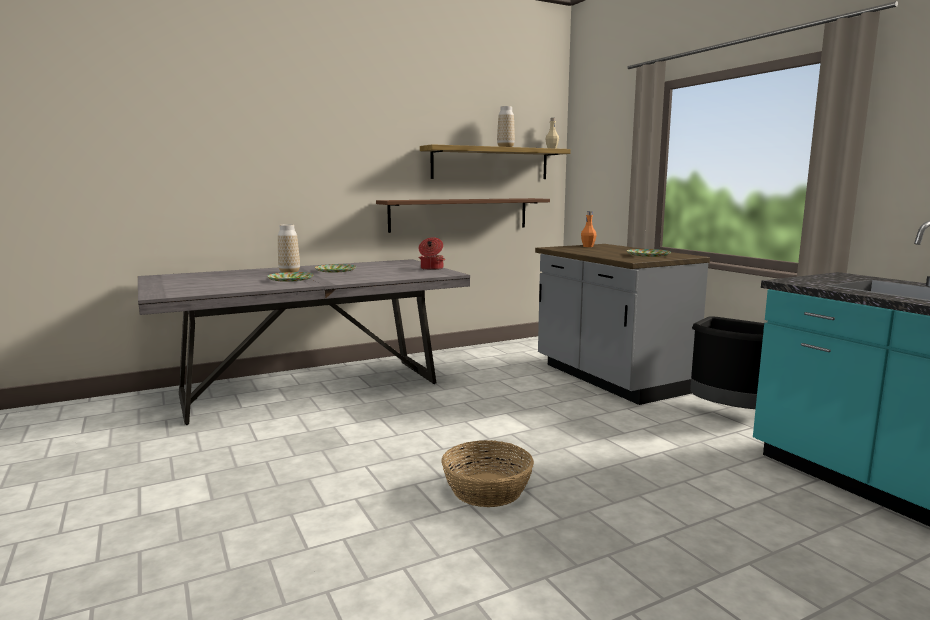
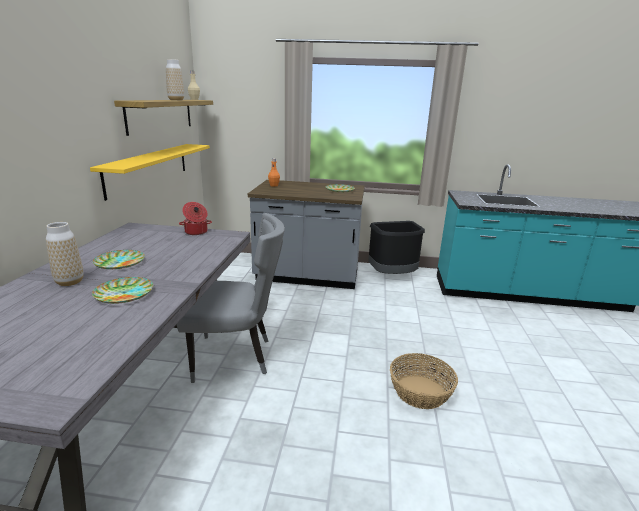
camera: 55 degrees left, 10 degrees up
brown shelf [376,198,550,233] -> yellow shelf [90,144,210,201]
none -> grey chair [177,213,285,383]

